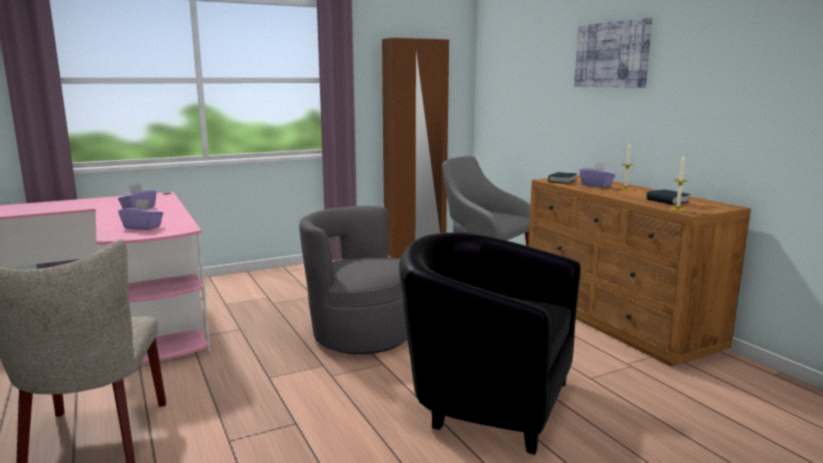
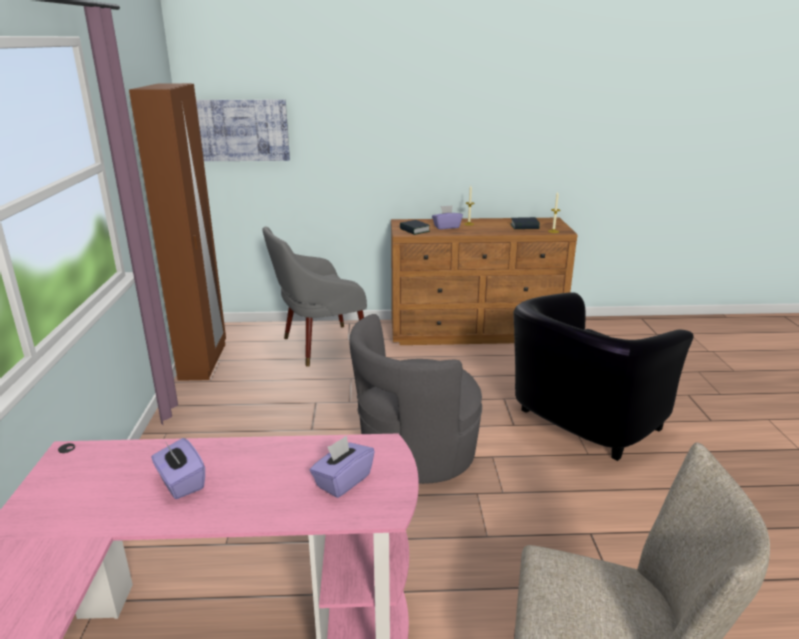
camera: 65 degrees left, 10 degrees up
picture [574,18,652,88] -> picture moved to [196,100,290,161]

